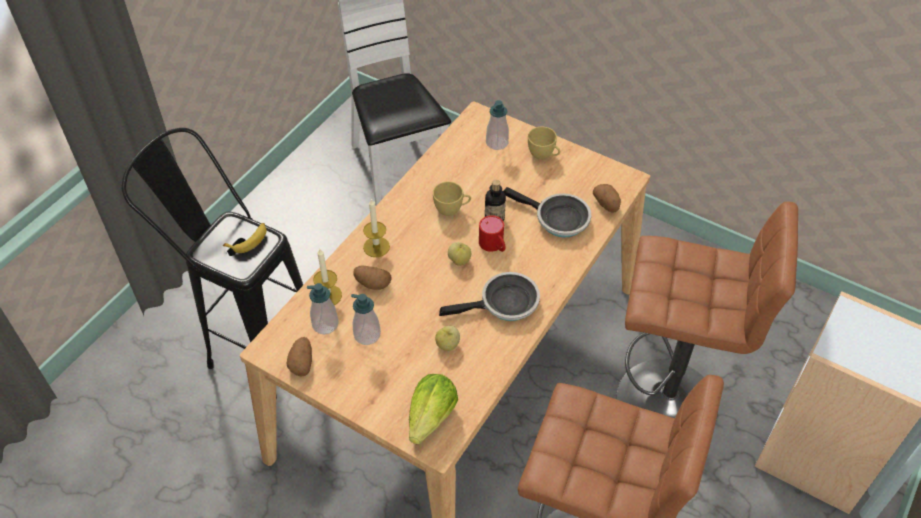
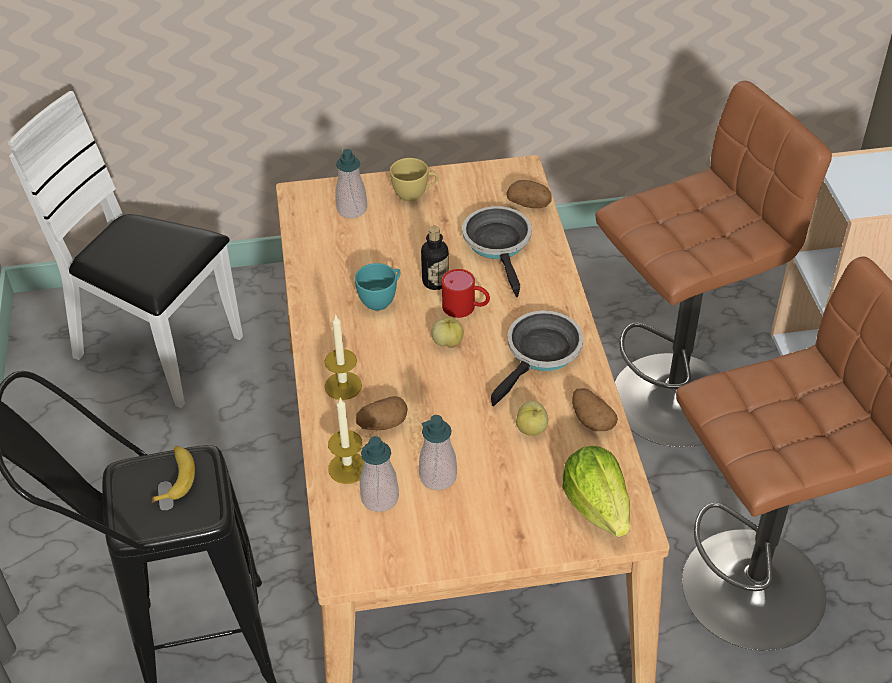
camera: 40 degrees left, 5 degrees down
potato [286,337,312,377] -> potato moved to [572,388,618,431]
yellow cup [433,182,471,216] -> turquoise cup [355,263,400,311]
frying pan [503,187,591,238] -> frying pan turned 90 degrees counterclockwise [462,206,532,297]

